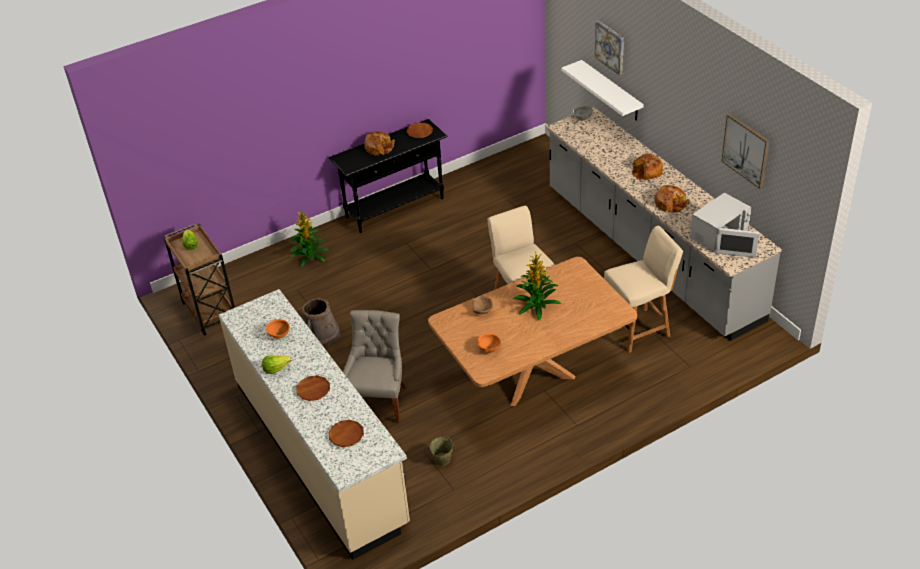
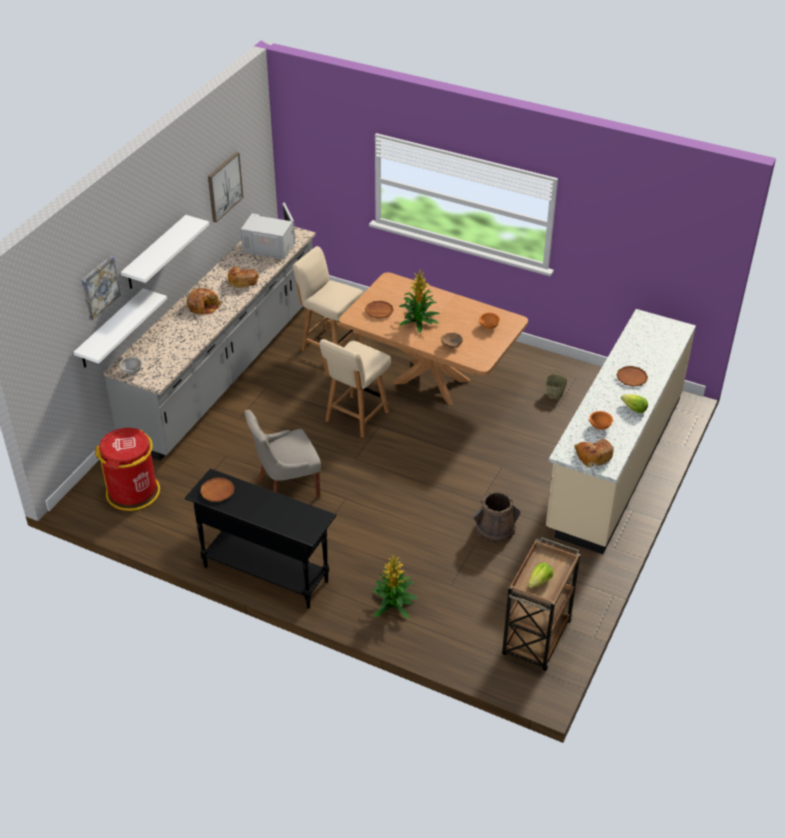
camera: 125 degrees left, 0 degrees up
brown plate [329,420,364,447] -> brown plate moved to [365,301,394,319]
grey chair [343,310,406,423] -> grey chair moved to [244,410,321,499]
bread [364,132,395,155] -> bread moved to [574,439,614,467]
none -> red trash can [95,428,160,511]
none -> white shelf [121,215,210,289]

